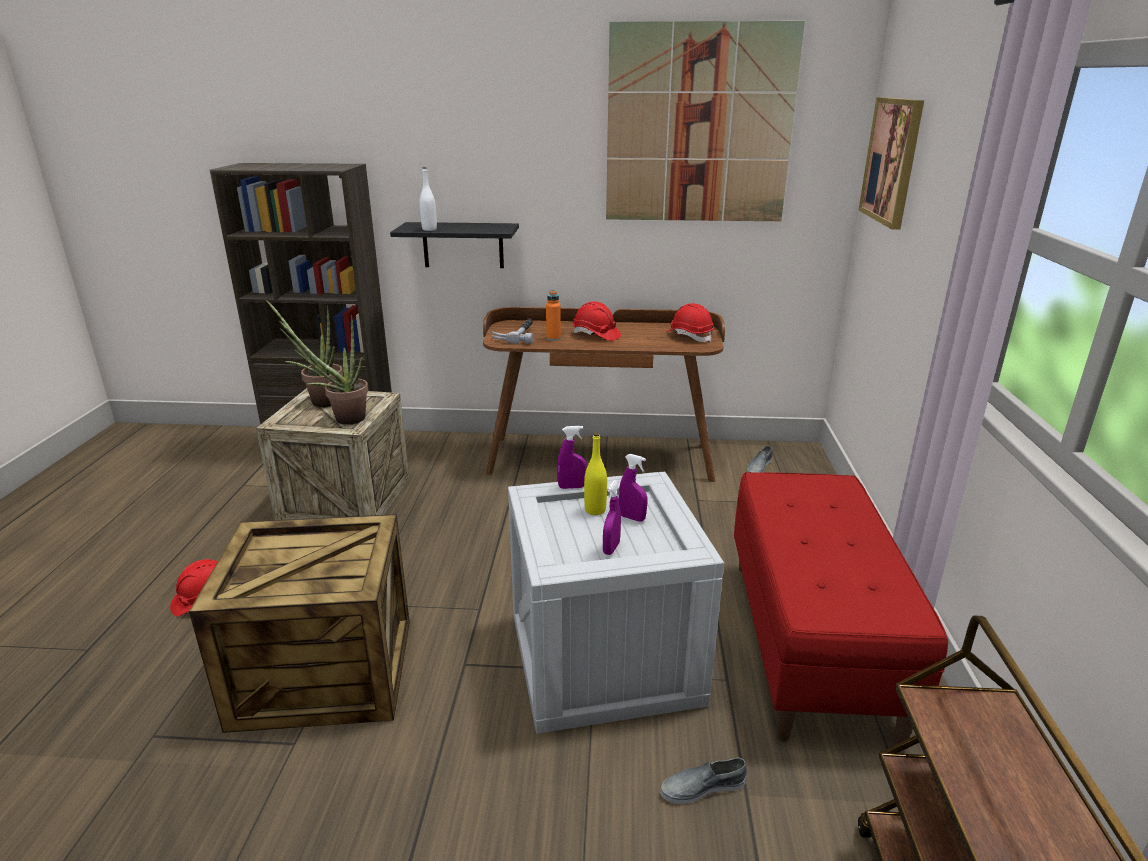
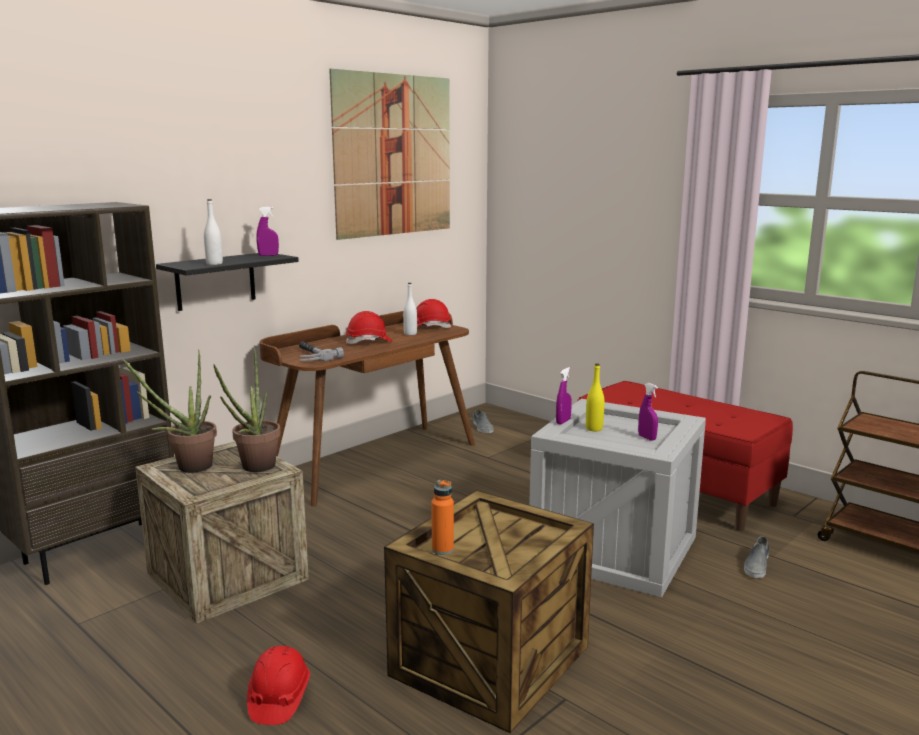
camera: 50 degrees left, 10 degrees down
orange bottle [546,290,561,341] -> orange bottle moved to [431,480,454,555]
purple spray bottle [618,454,648,522] -> purple spray bottle moved to [256,207,279,256]
picture [859,97,924,230] -> none
none -> white bottle [403,283,417,335]

